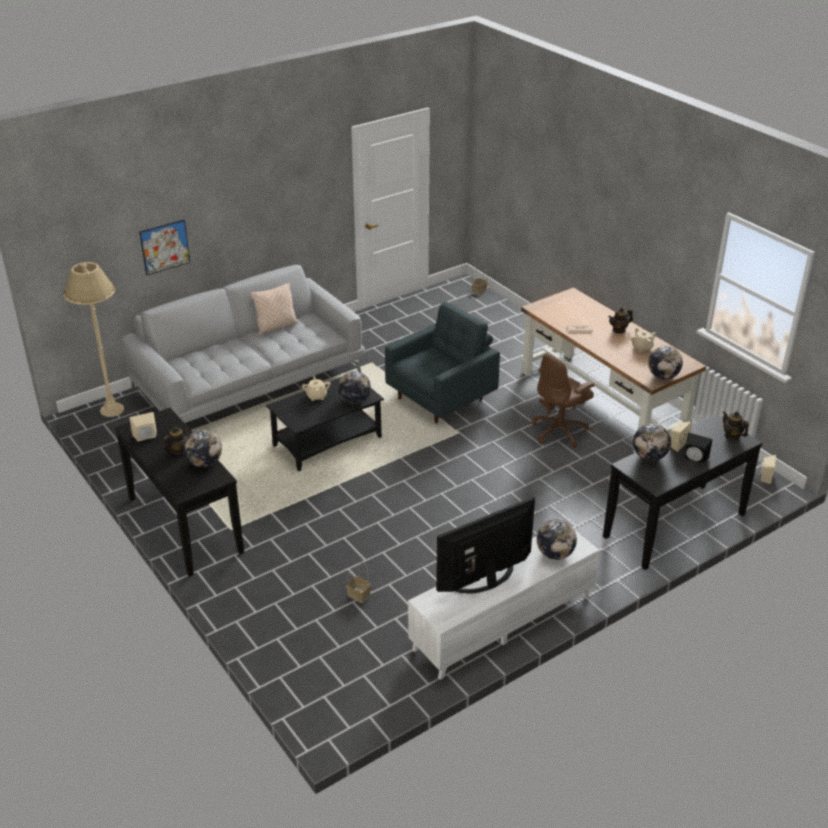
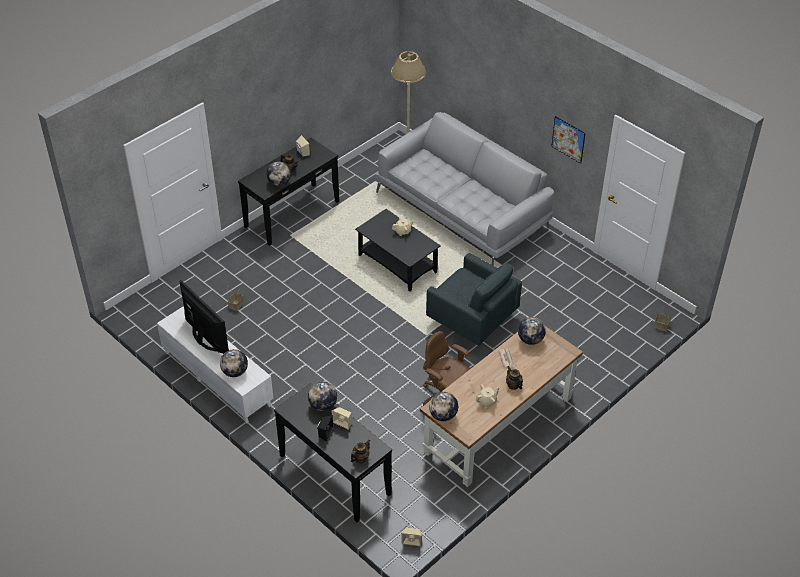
camera: 80 degrees right, 10 degrees up
picture [140,220,190,275] -> picture moved to [551,116,586,164]
beige pillow [250,282,298,335] -> none
globe [338,371,371,404] -> globe moved to [518,317,546,345]

